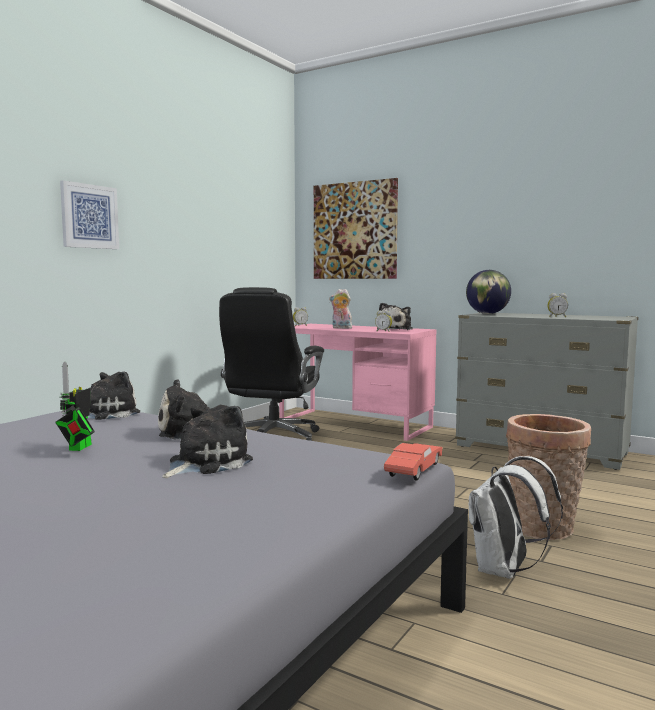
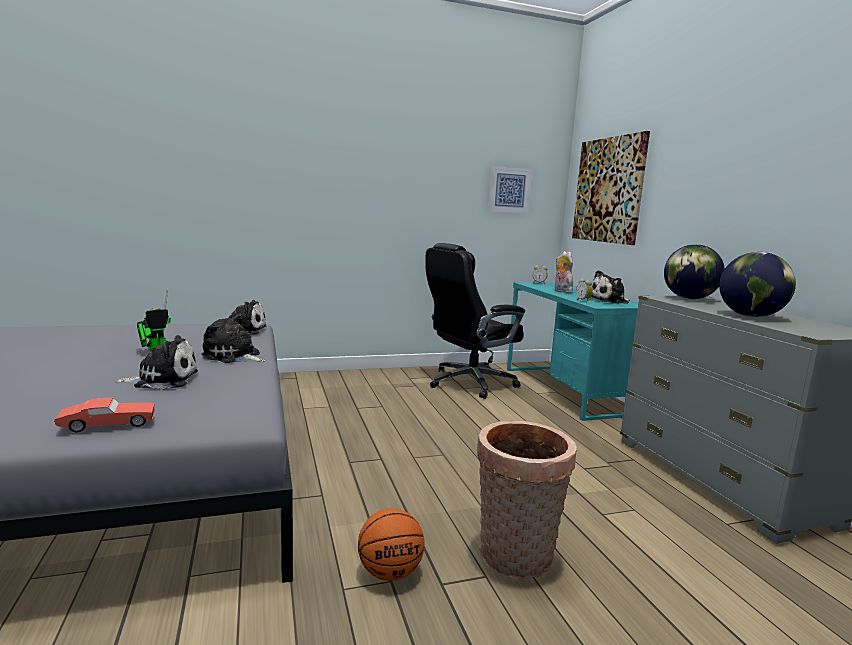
camera: 40 degrees right, 5 degrees up
picture [60,180,119,249] -> picture moved to [488,166,532,213]
pink desk [279,324,436,441] -> turquoise desk [507,282,638,421]
red toy car [384,443,442,481] -> red toy car moved to [54,398,155,432]
white backpack [469,456,563,579] -> basketball [358,508,424,581]
alarm clock [548,293,568,317] -> globe [719,252,796,317]

